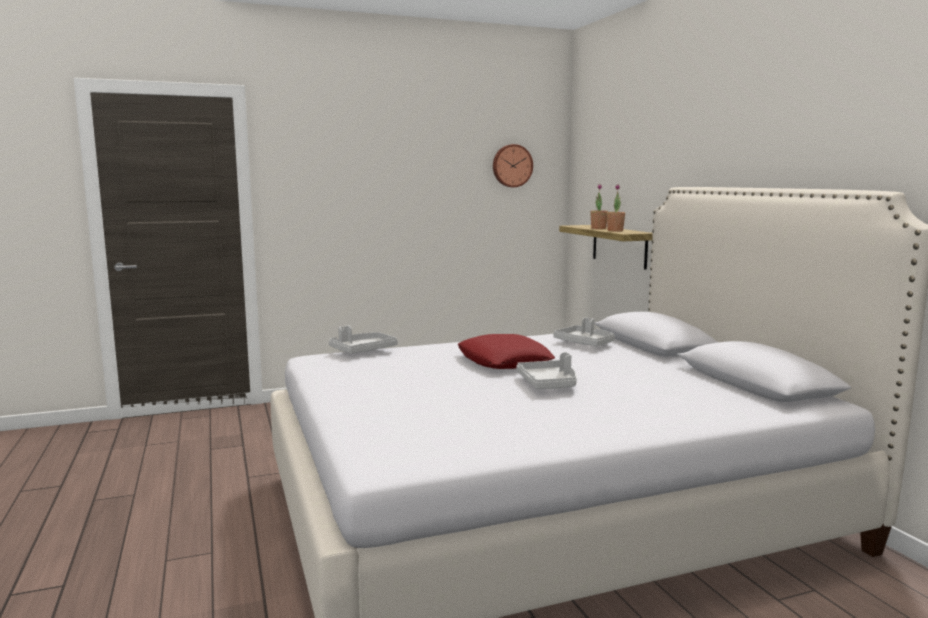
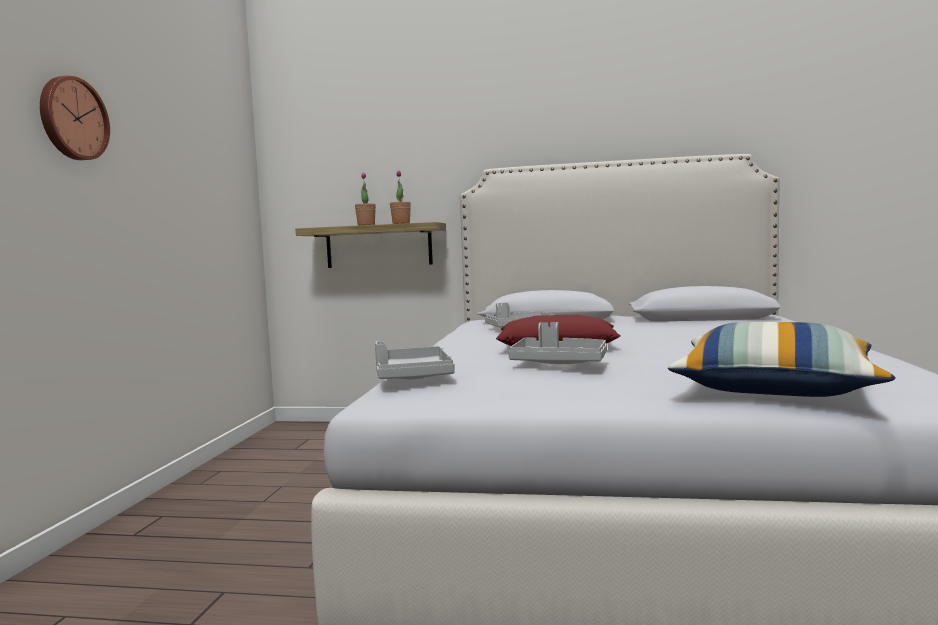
camera: 60 degrees left, 5 degrees down
wall clock [493,144,533,187] -> wall clock moved to [40,76,110,160]
grey tray [517,352,577,389] -> grey tray moved to [508,322,607,364]
none -> pillow [668,322,895,397]

